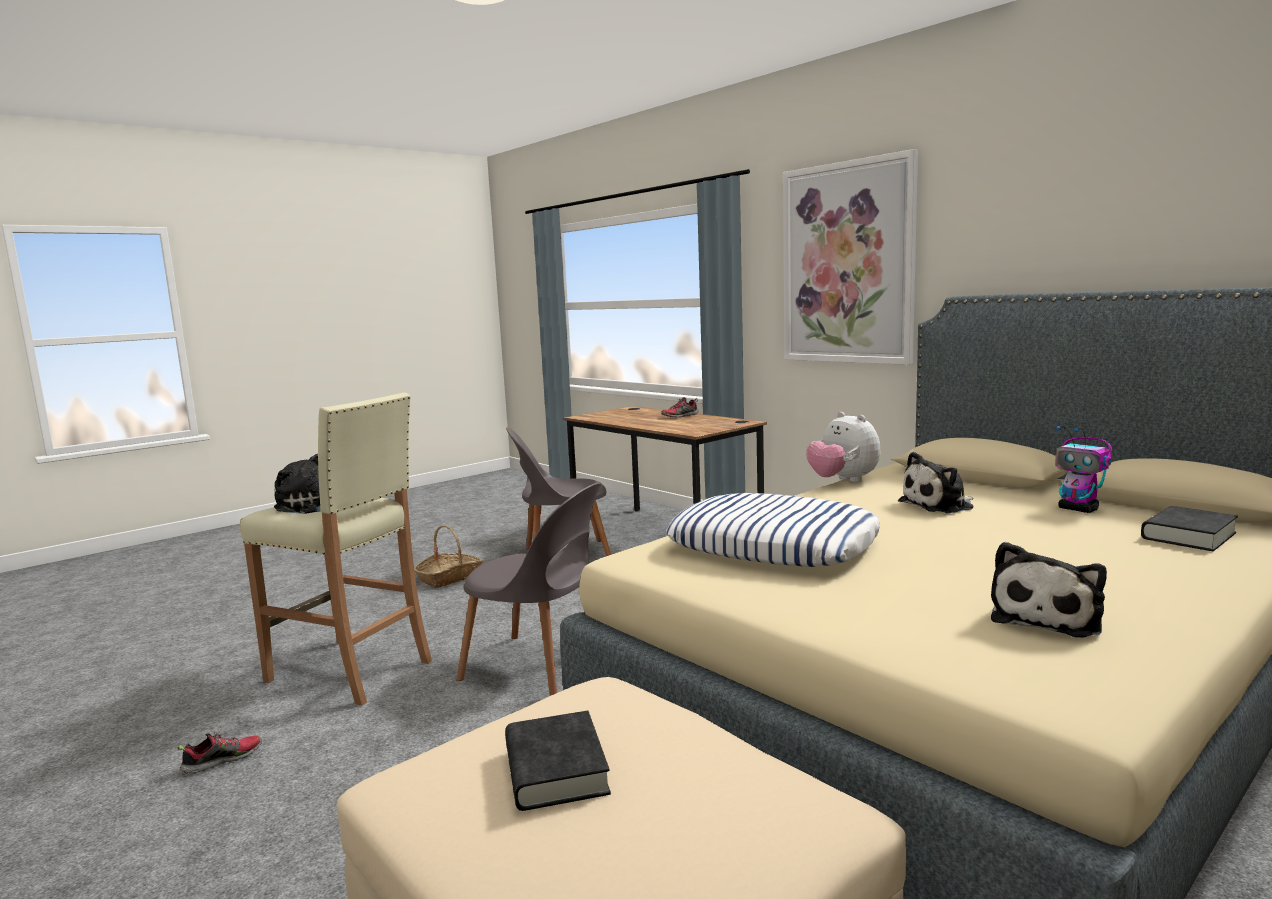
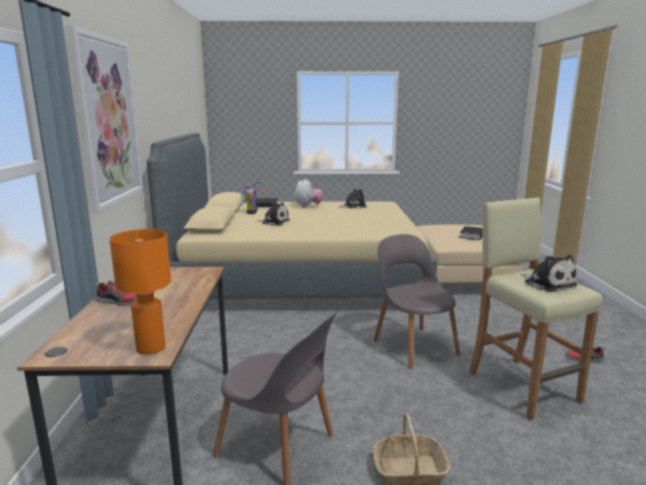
camera: 140 degrees left, 5 degrees up
pillow [666,493,880,567] -> none
plush toy [806,412,880,482] -> plush toy moved to [295,178,323,208]
none -> orange table lamp [109,229,171,355]

